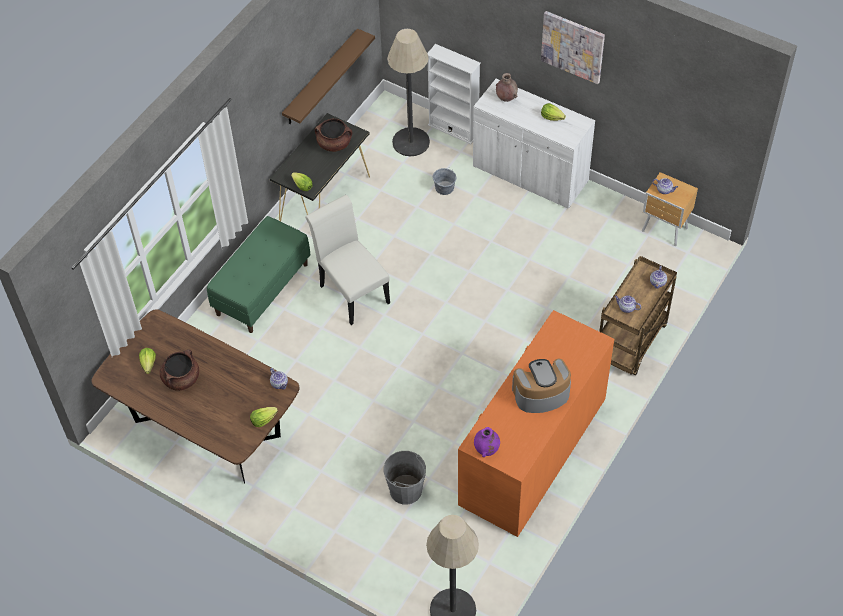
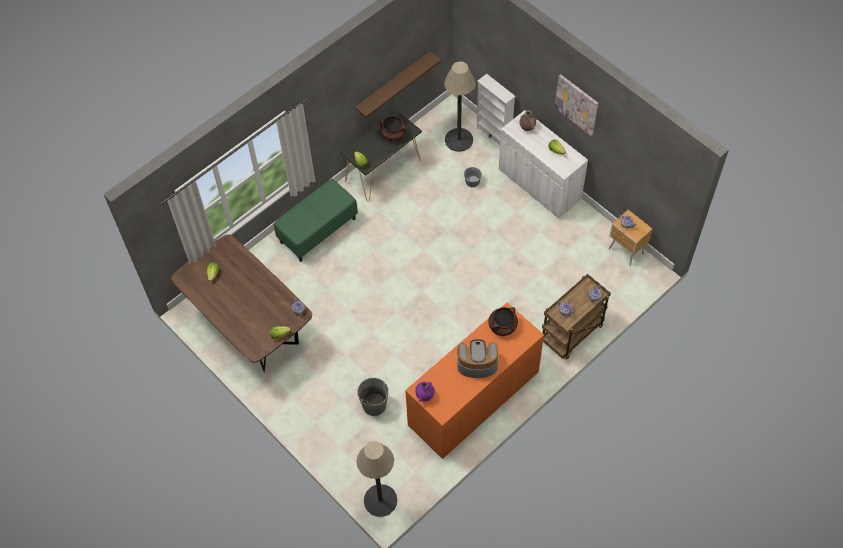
camera: 15 degrees right, 5 degrees up
brown cooking pot [160,349,199,391] -> brown cooking pot moved to [488,307,518,336]
white chair [305,195,390,325] -> none

